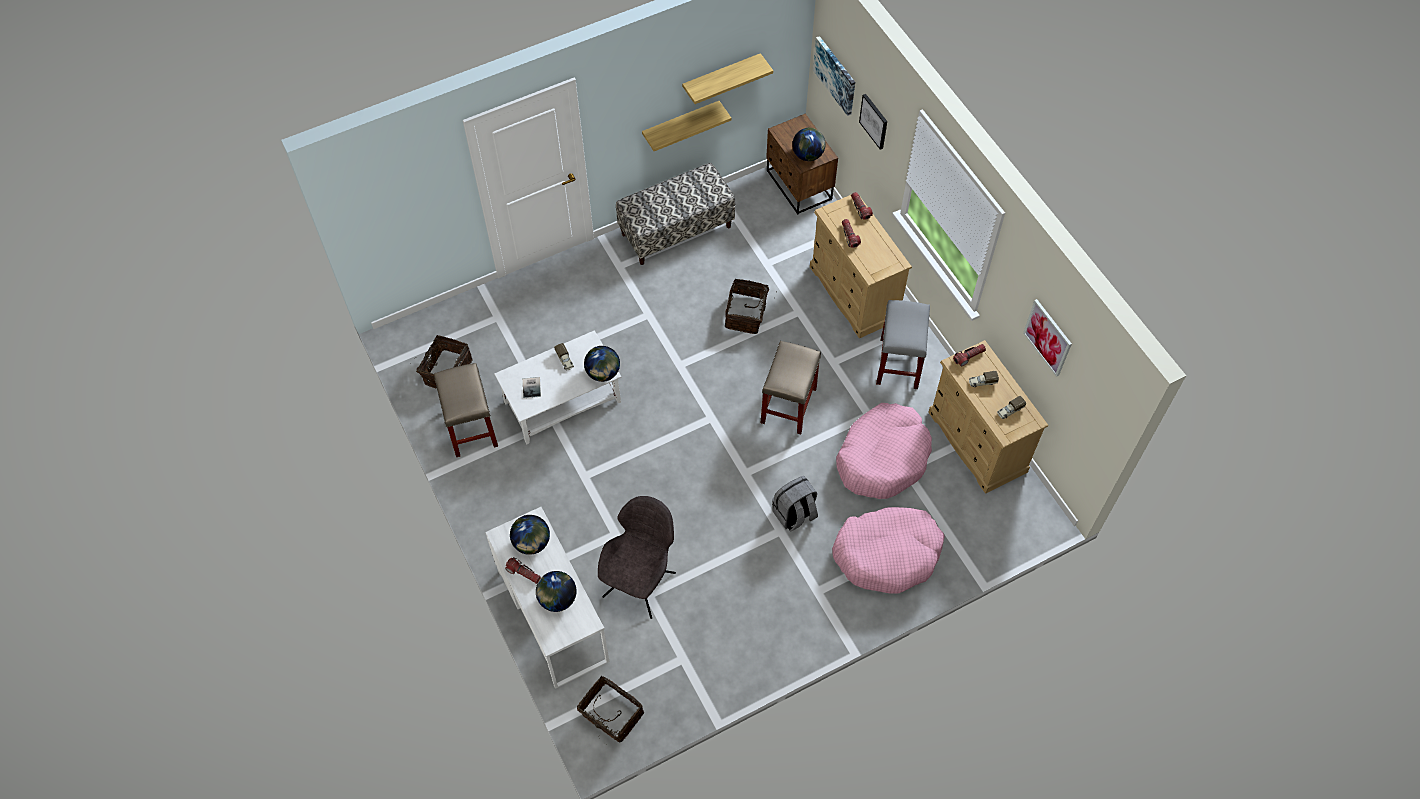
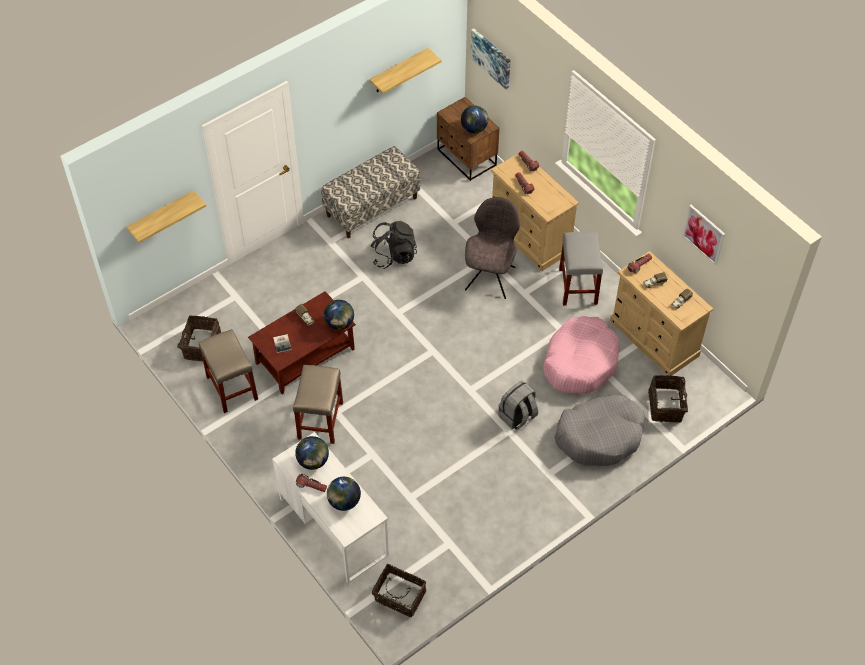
camera: 10 degrees left, 5 degrees down
white coffee table [494,330,621,444] -> brown coffee table [248,291,356,394]
grey chair [598,496,676,619] -> grey chair moved to [465,197,520,299]
shelf [642,101,732,151] -> shelf moved to [126,190,206,243]
basket [725,278,775,334] -> basket moved to [648,375,692,422]
beige stool [761,341,821,434] -> beige stool moved to [293,365,343,444]
pink dog bed [832,507,945,594] -> grey dog bed [554,395,644,466]
picture [859,94,887,150] -> none
none -> black backpack [371,221,417,269]

